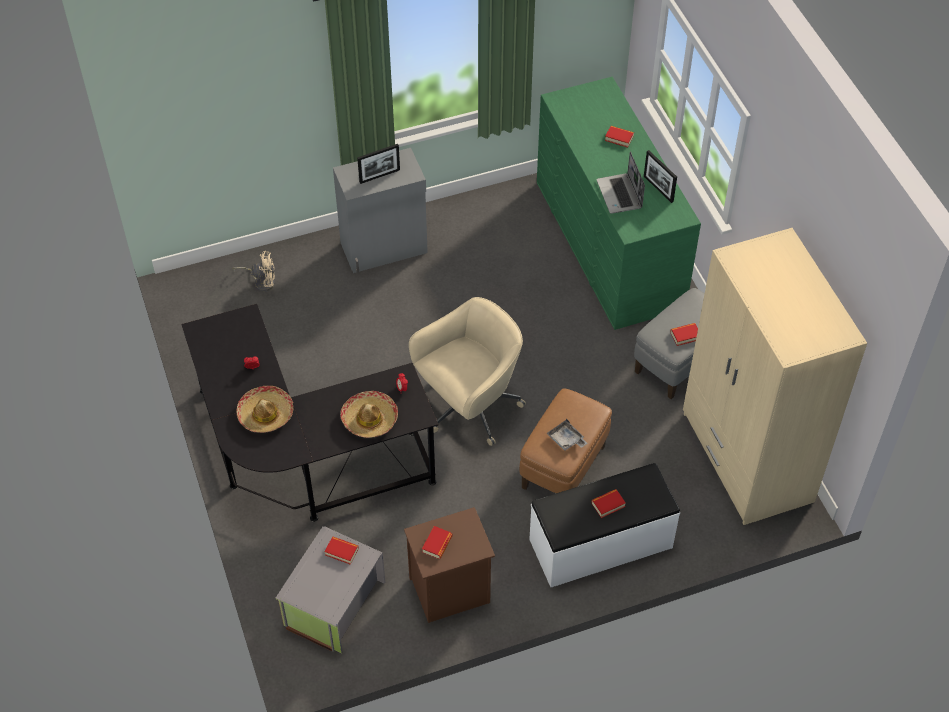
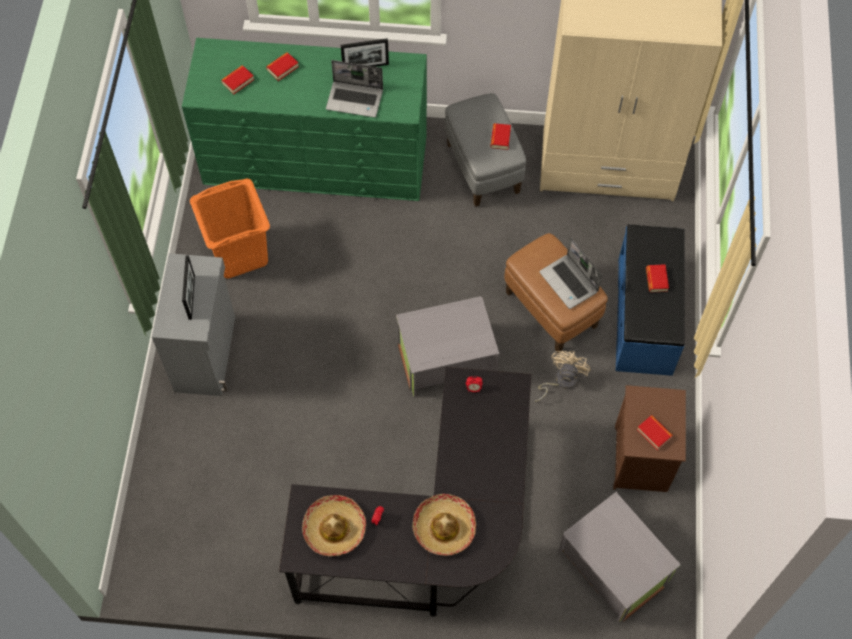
camera: 65 degrees left, 10 degrees up
beige fan [232,251,275,292] -> beige fan moved to [535,351,590,402]
book [324,537,359,565] -> book moved to [221,65,254,94]
hat [340,391,398,438] -> hat moved to [302,495,366,556]
beige office chair [409,297,526,446] -> grey storage box [396,296,499,397]
white bench [529,463,680,587] -> blue bench [615,224,685,376]
grey tray [546,418,588,451] -> laptop [539,238,602,309]
none -> orange laundry basket [190,179,270,279]

